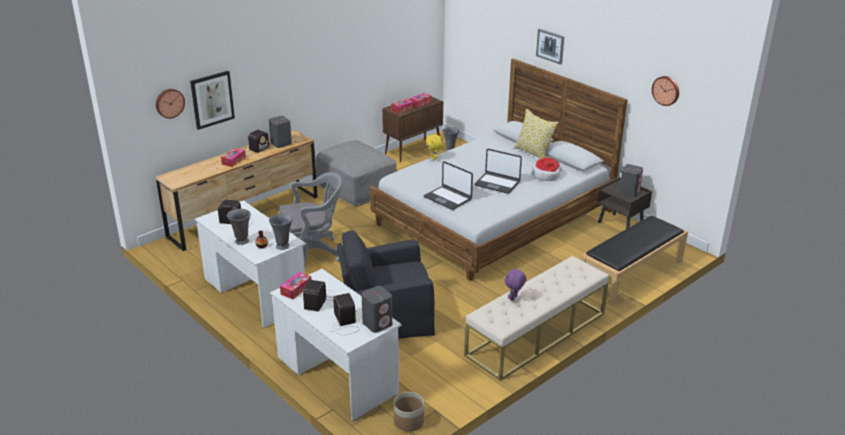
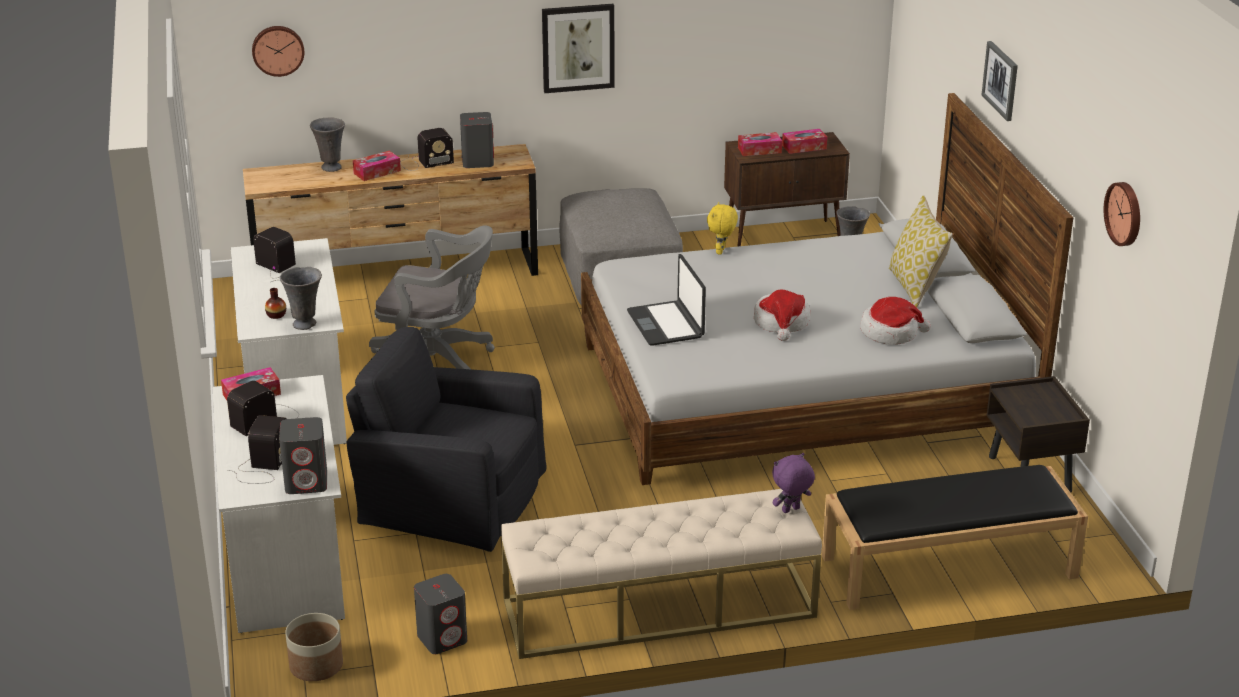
camera: 30 degrees right, 0 degrees up
picture [190,71,235,130] -> picture moved to [542,4,614,93]
grey vase [227,209,251,245] -> grey vase moved to [310,117,345,172]
laptop [474,149,522,194] -> hat [754,290,810,341]
purple plush toy [505,267,526,301] -> purple plush toy moved to [772,453,815,513]
grey speaker [619,164,643,198] -> grey speaker moved to [414,574,467,654]

